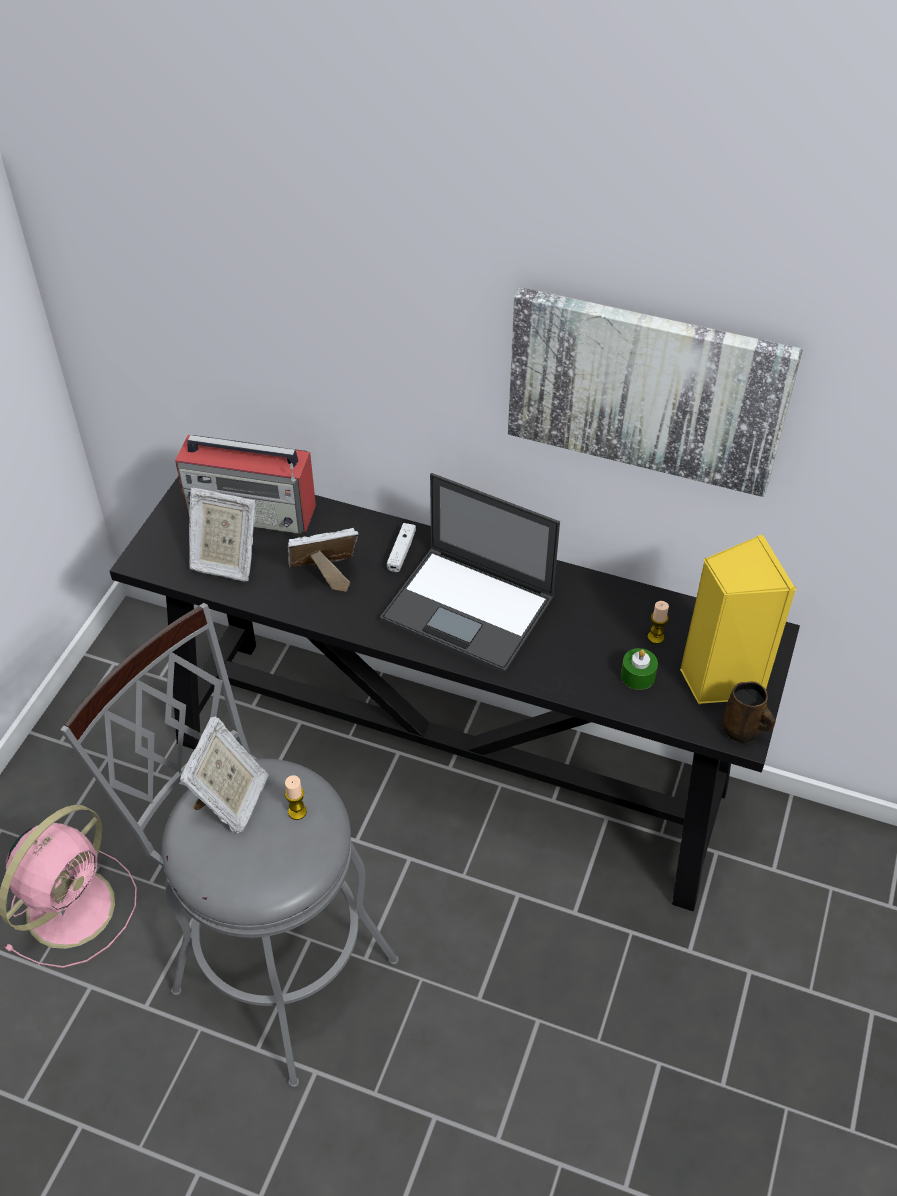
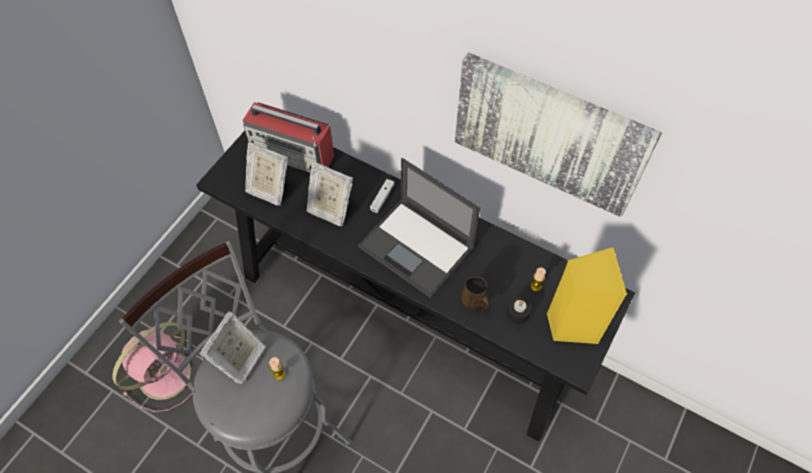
camera: 10 degrees right, 10 degrees up
picture frame [288,528,358,592] -> picture frame turned 150 degrees counterclockwise [307,162,353,226]
green candle [621,648,658,690] -> black candle [506,296,532,324]
brown mug [722,682,776,743] -> brown mug moved to [461,276,491,312]

